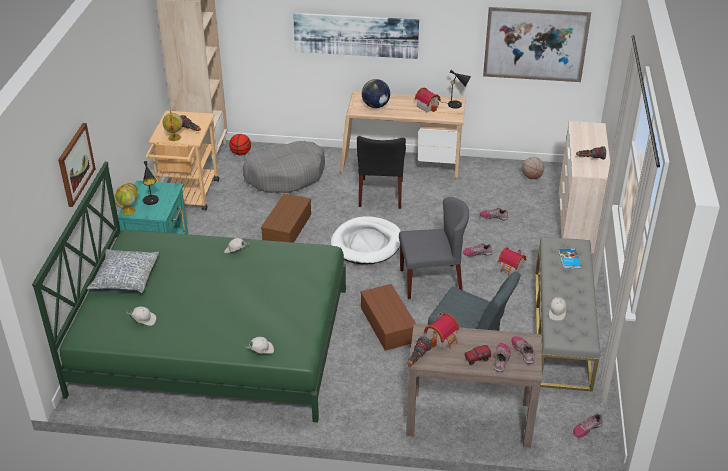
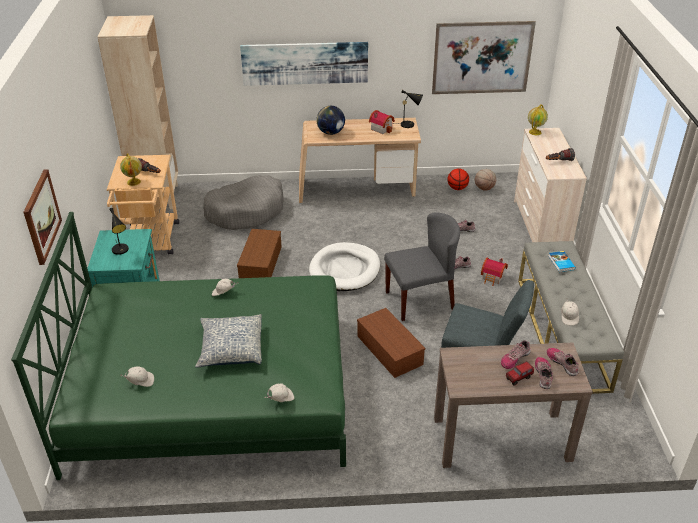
camera: 10 degrees left, 0 degrees up
pillow [87,249,159,294] -> pillow moved to [195,314,262,368]
globe [114,183,138,215] -> globe moved to [528,104,548,135]
basketball [229,134,251,155] -> basketball moved to [448,169,469,190]
black chair [357,136,406,209] -> none
flashlight [408,336,433,366] -> none
toy house [424,312,459,349] -> none
shoe [573,413,603,438] -> shoe moved to [501,340,531,369]

